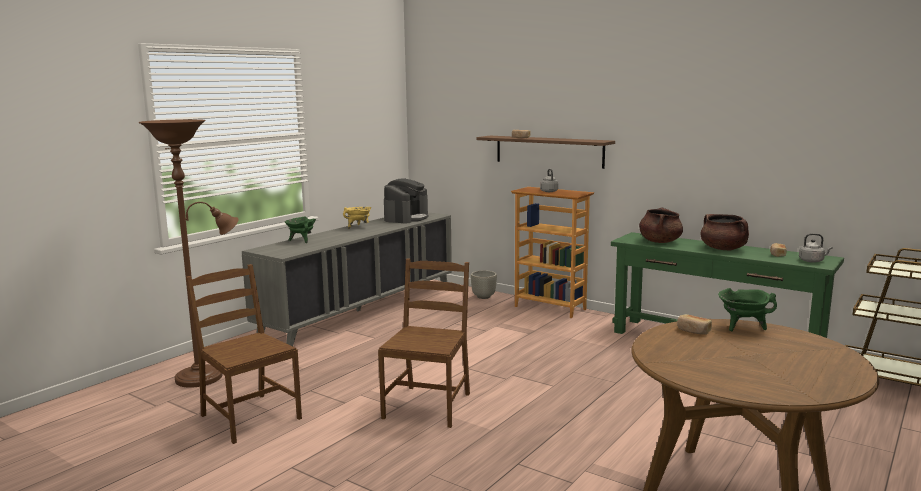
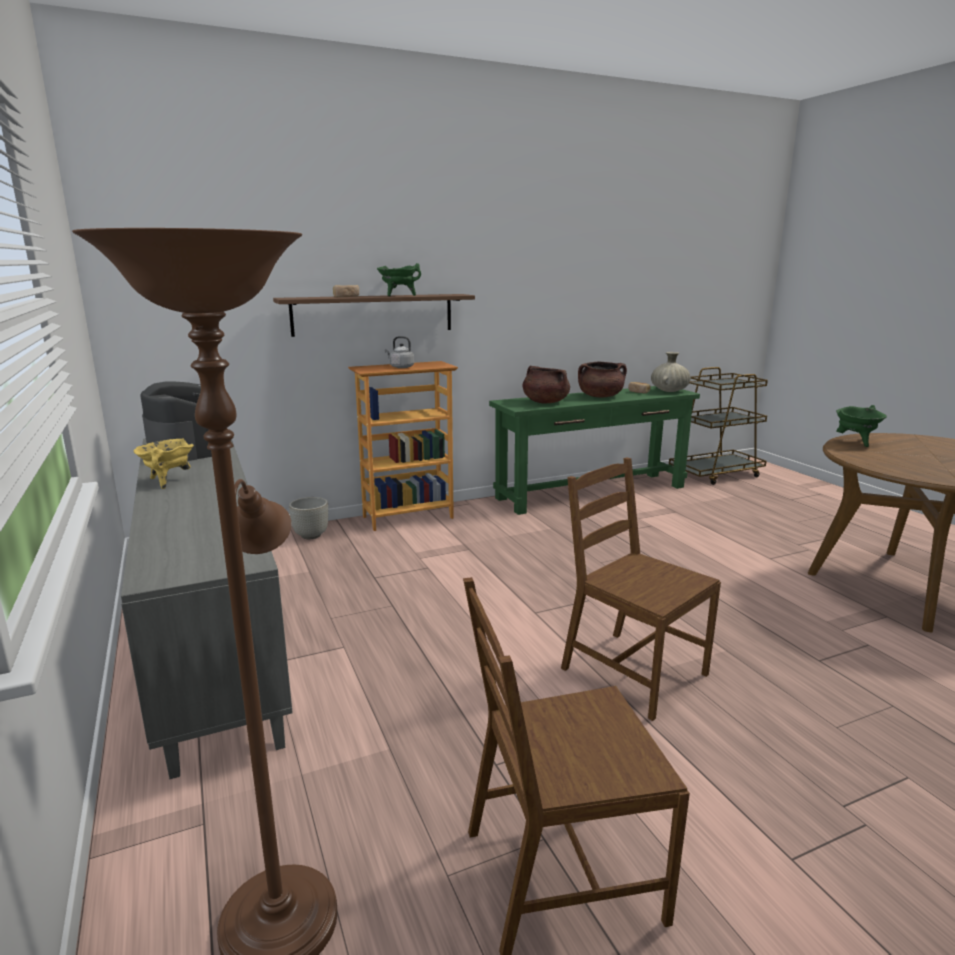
camera: 60 degrees left, 5 degrees up
green cooking pot [285,216,316,243] -> green cooking pot moved to [377,263,421,296]
bread [677,314,712,335] -> none
grey kettle [799,233,833,263] -> beige vase [651,352,691,392]

